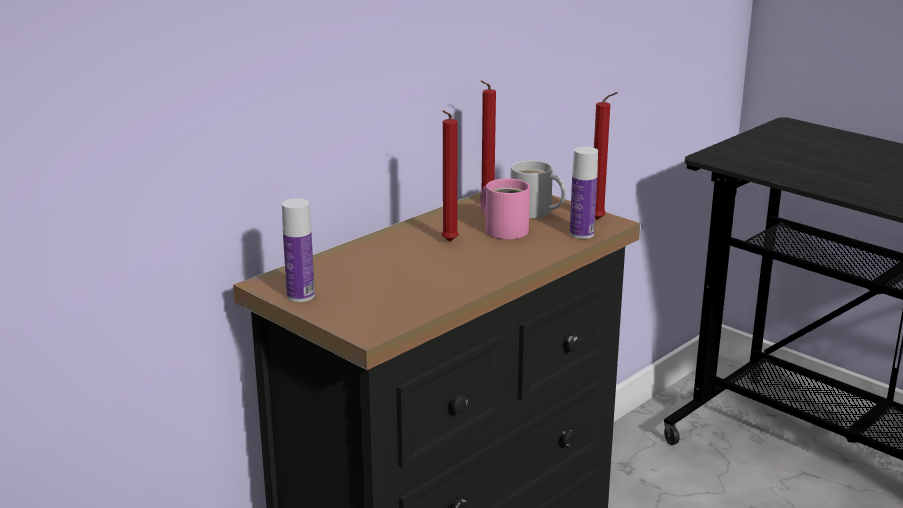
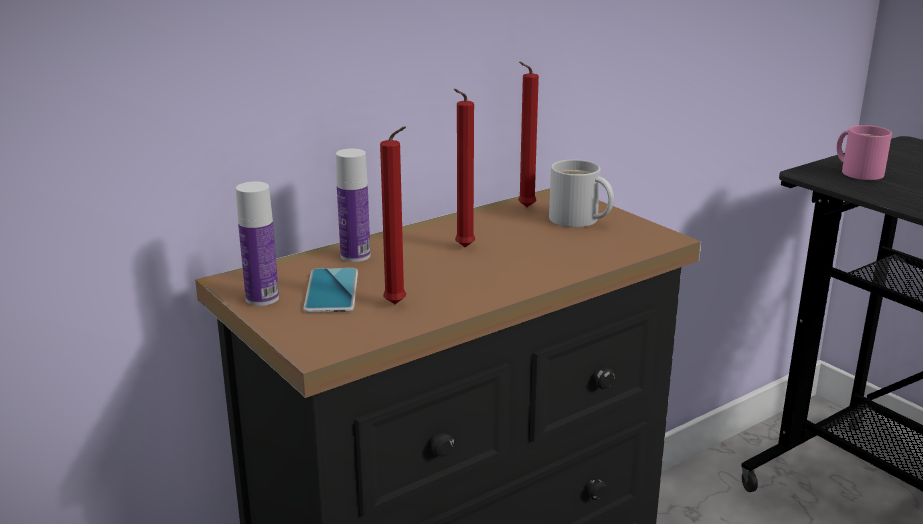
camera: 10 degrees right, 0 degrees up
pink mug [480,178,530,239] -> pink mug moved to [837,125,892,180]
bottle [570,146,598,239] -> bottle moved to [336,148,370,262]
red candle [594,92,618,220] -> red candle moved to [380,126,406,304]
none -> phone [303,268,358,313]

